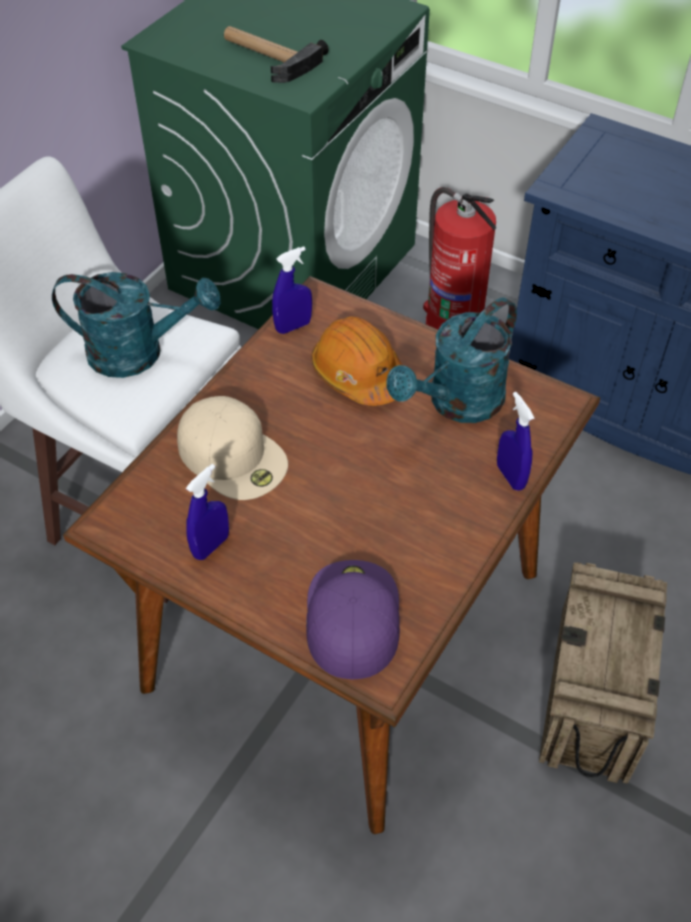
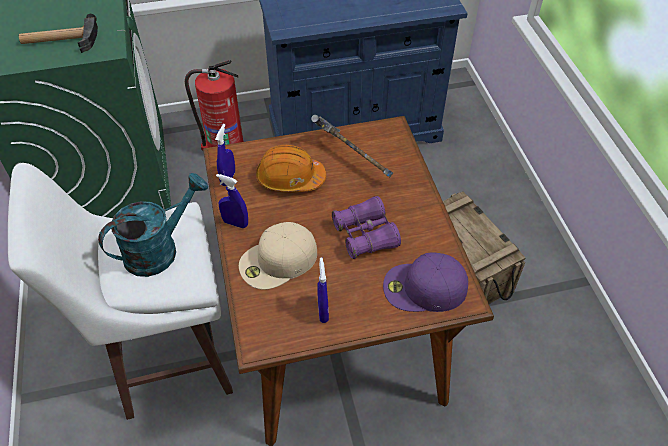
camera: 45 degrees left, 0 degrees up
beige cap [177,396,288,500] -> beige cap turned 150 degrees clockwise [239,222,317,290]
purple cap [306,560,400,680] -> purple cap turned 45 degrees counterclockwise [383,253,468,312]
turquoise watering can [386,297,517,423] -> hammer [311,115,393,177]
blue spray bottle [497,392,534,491] -> blue spray bottle moved to [216,174,248,228]
none -> purple binoculars [332,196,401,259]

